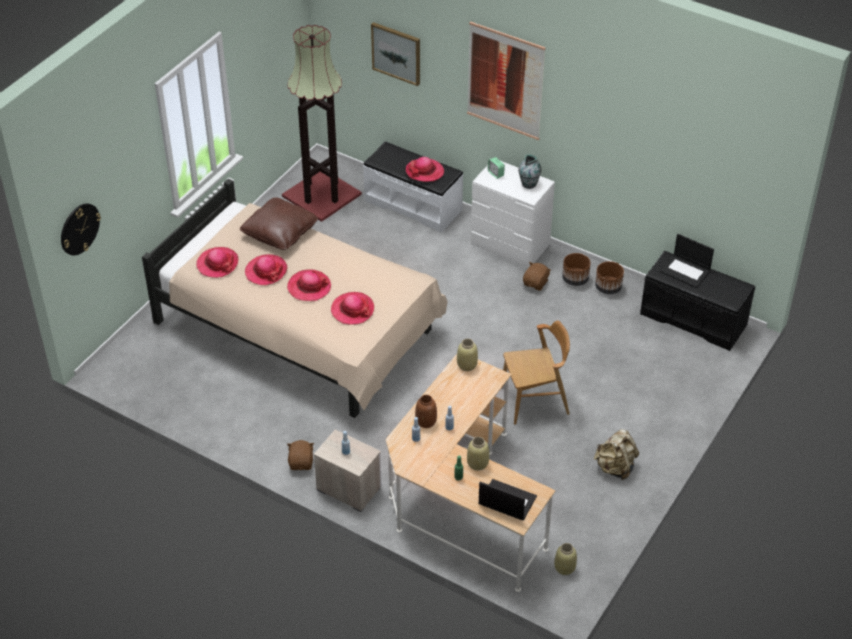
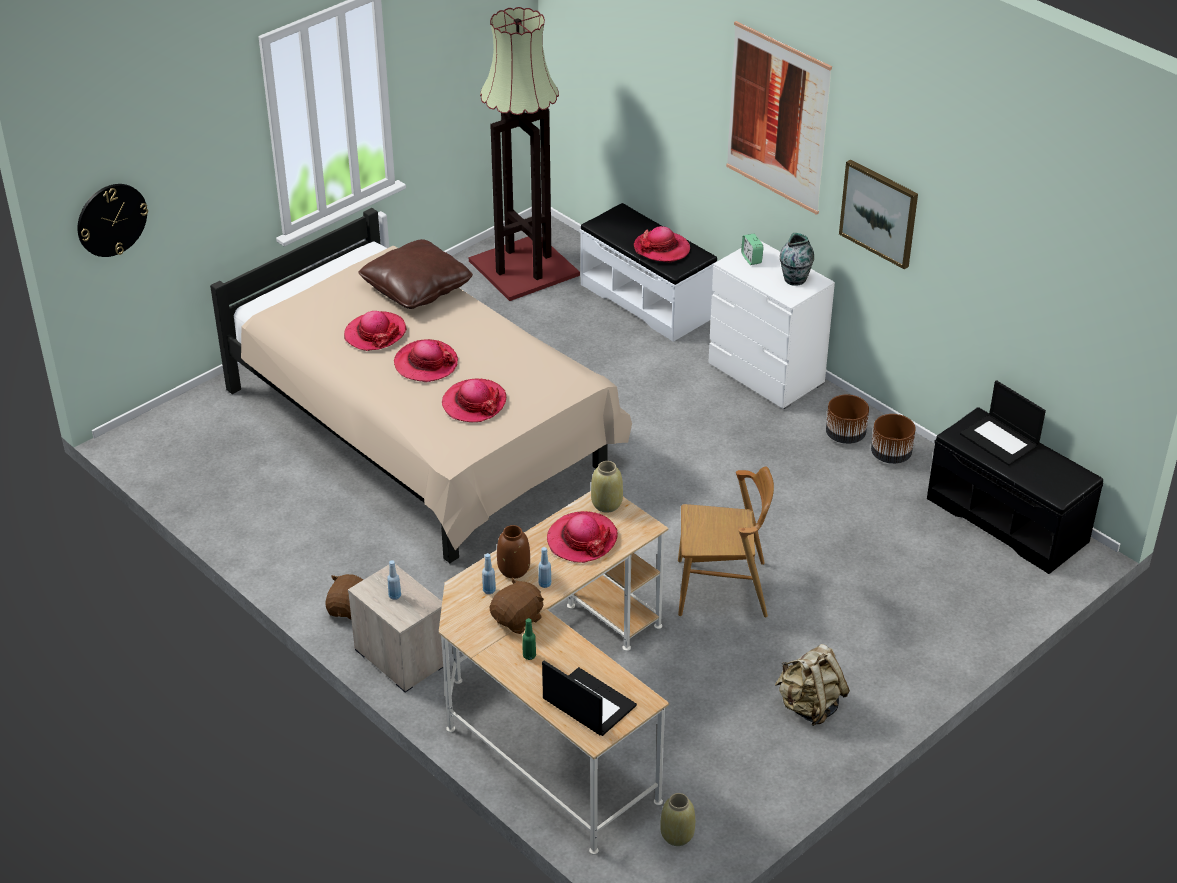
camera: 15 degrees right, 5 degrees down
hat [196,247,238,278] -> hat moved to [547,511,618,563]
picture [371,22,420,86] -> picture moved to [839,159,918,269]
beige vase [467,437,489,471] -> none
brown plush toy [523,262,551,291] -> brown plush toy moved to [490,577,544,634]

